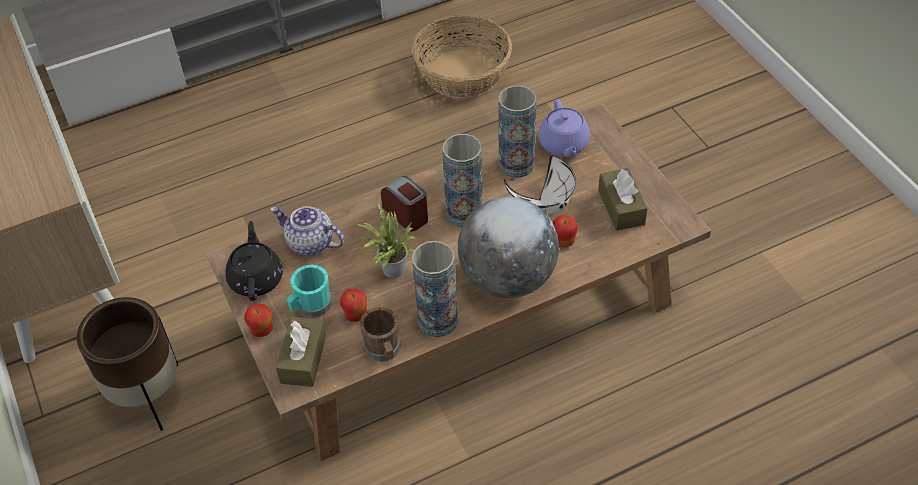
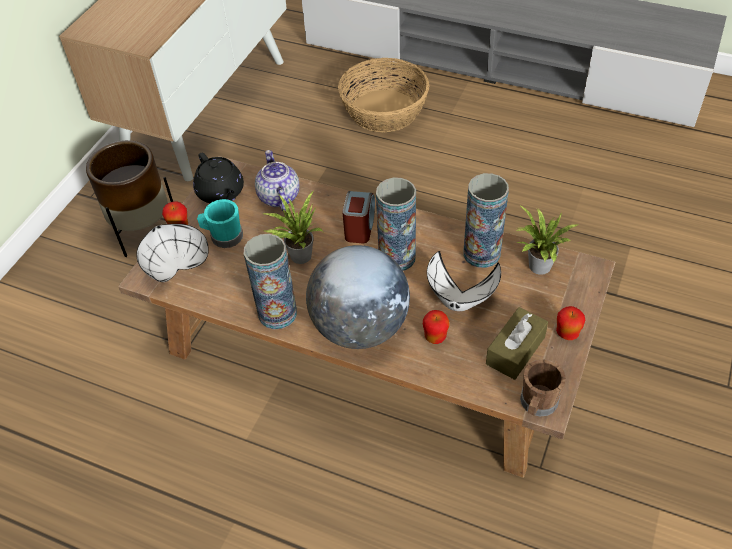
camera: 50 degrees right, 0 degrees up
black teapot [225,221,283,301] -> black teapot turned 105 degrees clockwise [193,153,244,203]
brown tissue box [276,317,326,387] -> white bowl [136,224,209,282]
apple [340,289,367,322] -> apple moved to [556,306,585,340]
brown mug [360,307,401,362] -> brown mug moved to [520,359,566,417]
basket [412,14,512,98] -> basket moved to [338,58,430,133]
purple teapot [538,99,590,157] -> potted plant [516,205,578,275]

